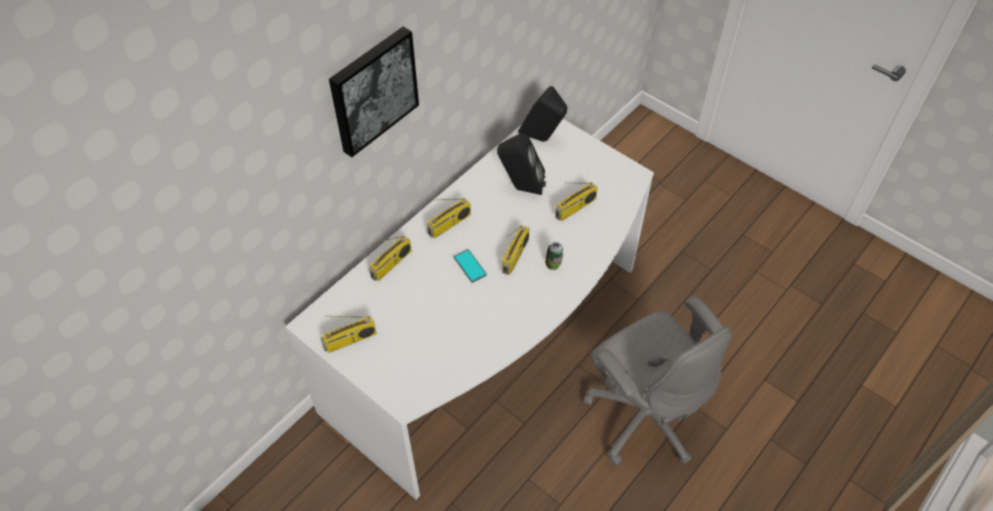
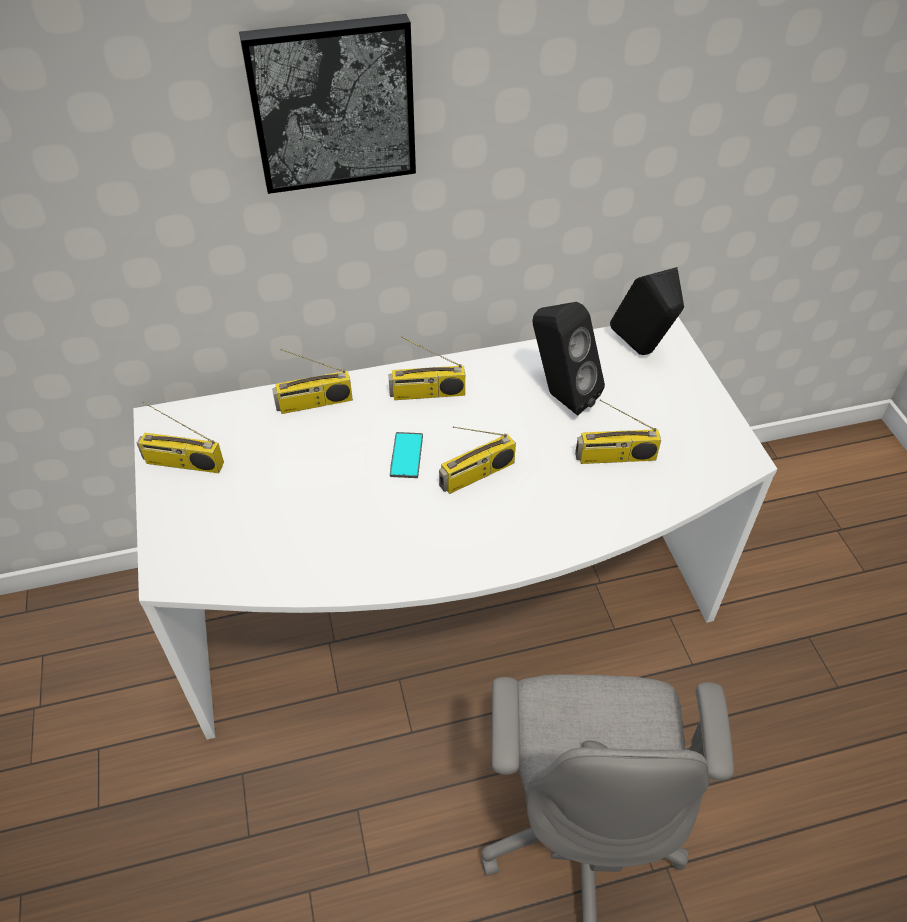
camera: 35 degrees right, 5 degrees down
can [545,242,563,270] -> none

